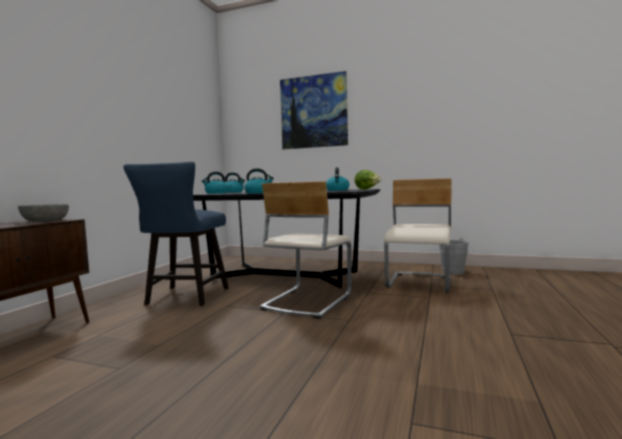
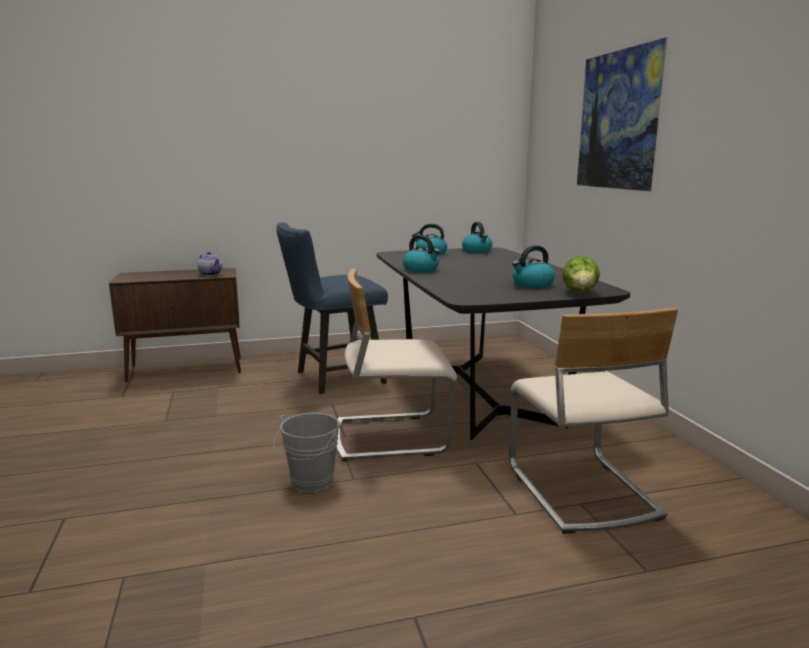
camera: 55 degrees right, 10 degrees up
grey bowl [18,204,69,222] -> teapot [198,252,222,276]
beige chair [384,178,452,293] -> beige chair turned 90 degrees clockwise [509,308,678,534]
grey bucket [439,238,474,275] -> grey bucket moved to [274,413,341,492]

